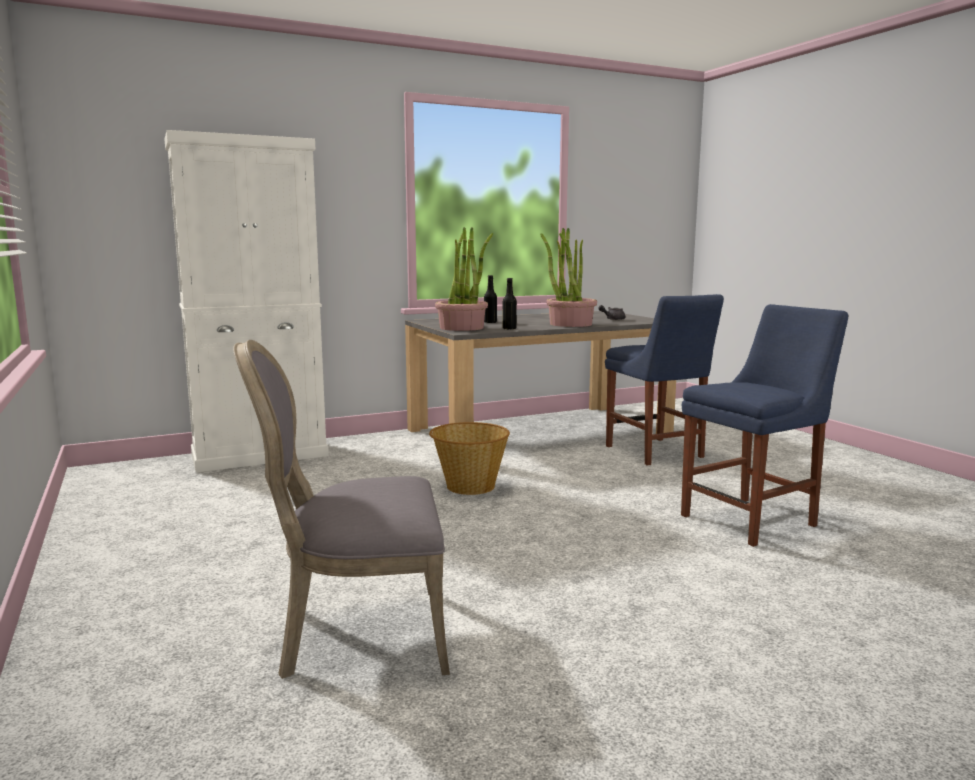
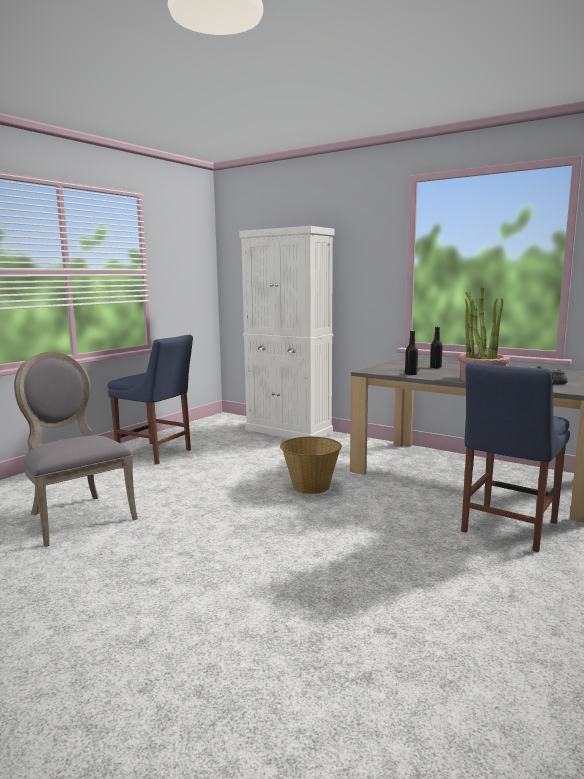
camera: 60 degrees right, 0 degrees up
potted plant [435,227,493,331] -> none
blue chair [681,304,848,547] -> blue chair moved to [108,335,193,465]

